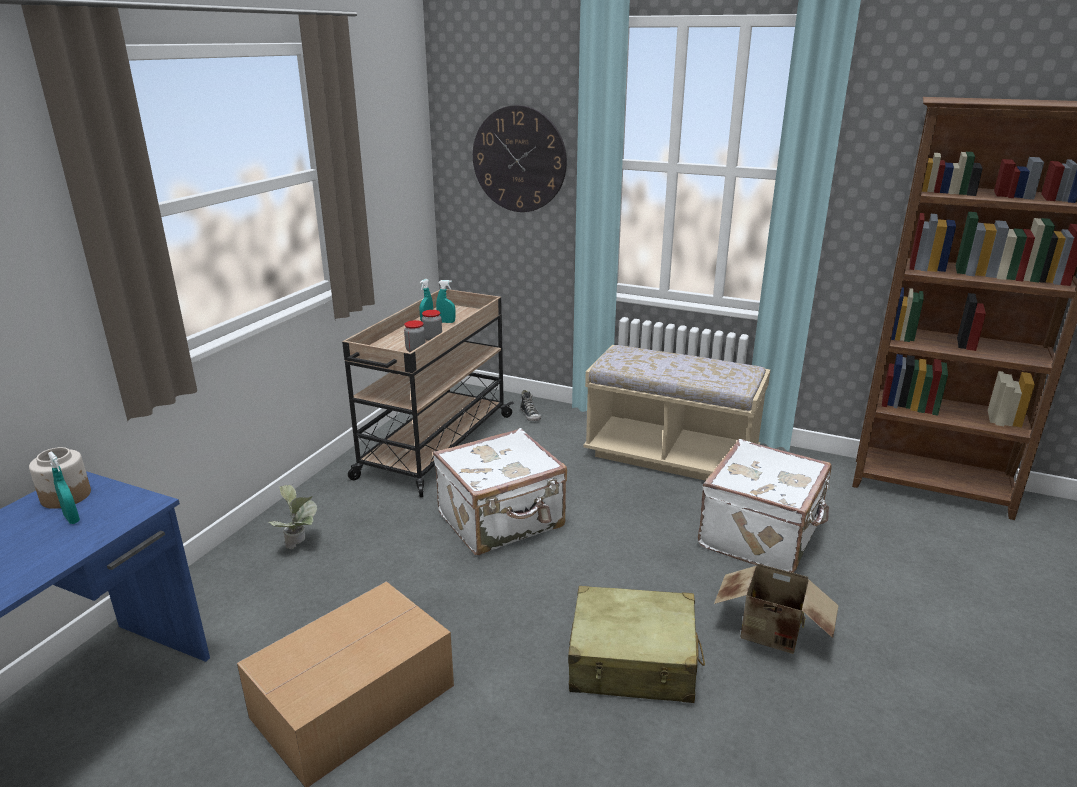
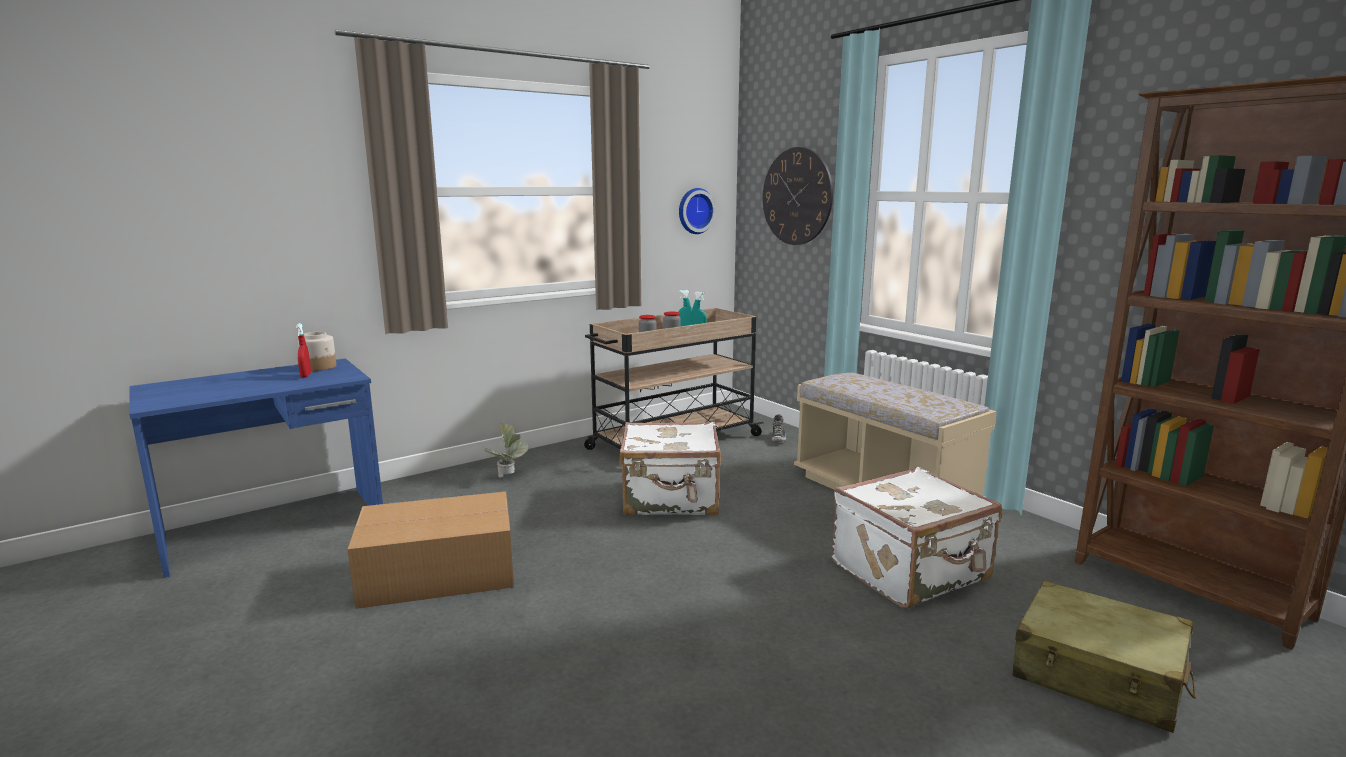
camera: 30 degrees right, 10 degrees down
turquoise spray bottle [48,451,80,524] -> red spray bottle [296,323,311,378]
beige suitcase [568,586,705,703] -> beige suitcase moved to [1012,581,1196,733]
cardboard box [714,563,839,654] -> none
none -> wall clock [679,188,716,234]

